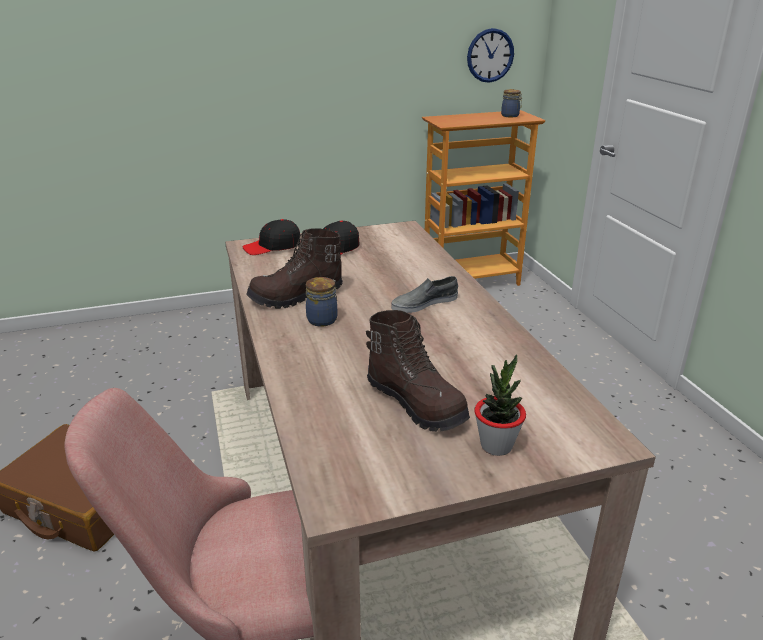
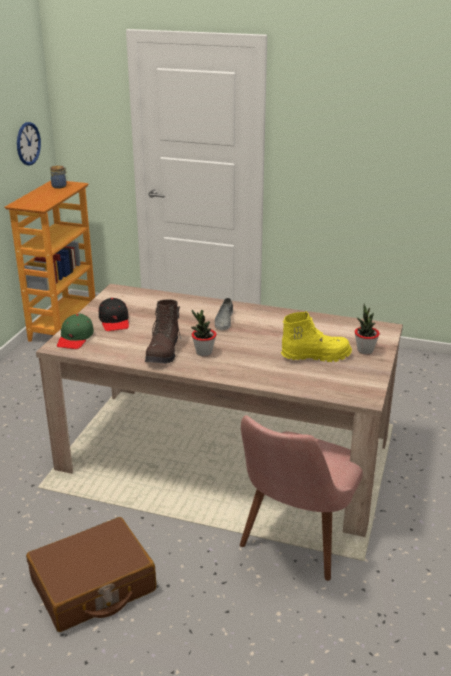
camera: 55 degrees left, 0 degrees up
black cap [243,219,300,255] -> green cap [57,314,94,349]
jar [306,277,337,326] -> potted plant [191,310,216,357]
brown boot [366,310,470,432] -> yellow boot [281,311,352,362]

